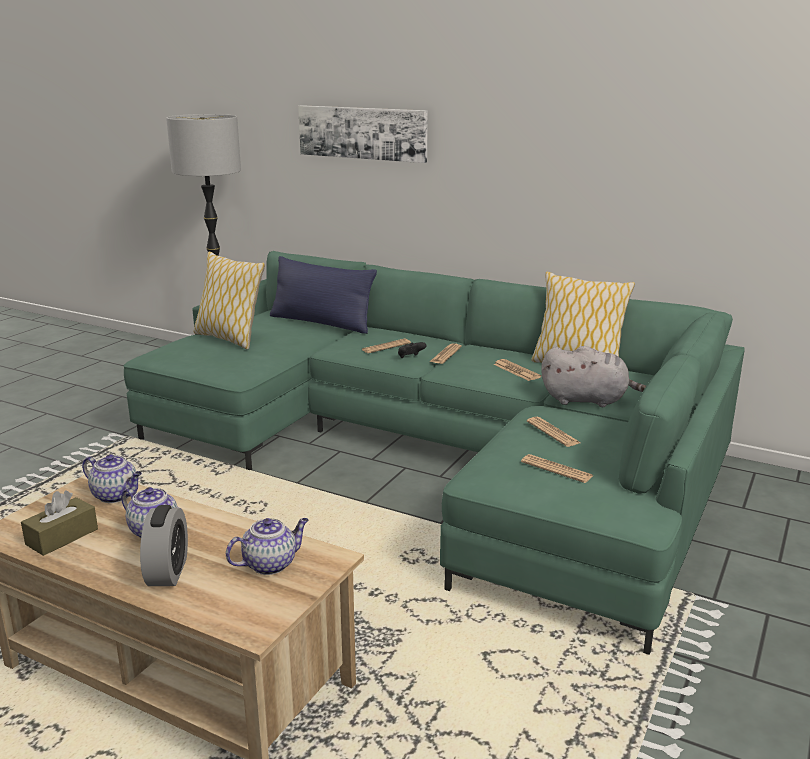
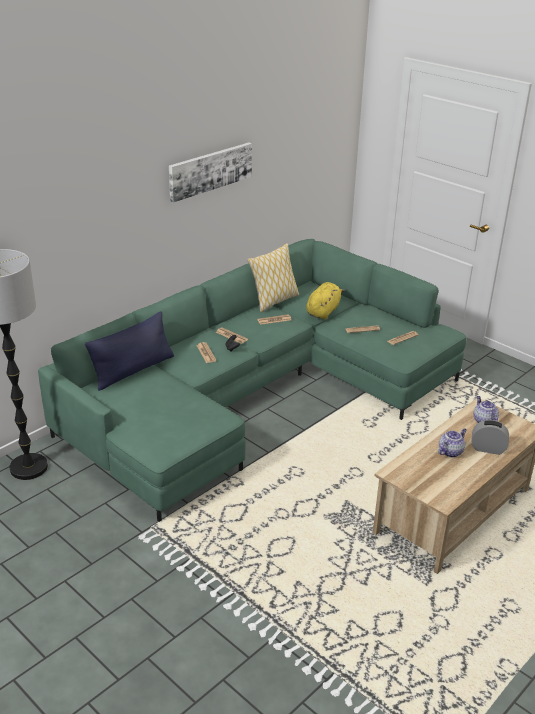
camera: 75 degrees left, 10 degrees up
brown tissue box [21,491,98,556] -> none
teapot [82,454,142,503] -> none
pillow [194,251,265,349] -> none
picture [298,105,428,163] -> picture moved to [169,142,252,203]
grey plush toy [541,346,646,407] -> yellow plush toy [306,282,345,319]

